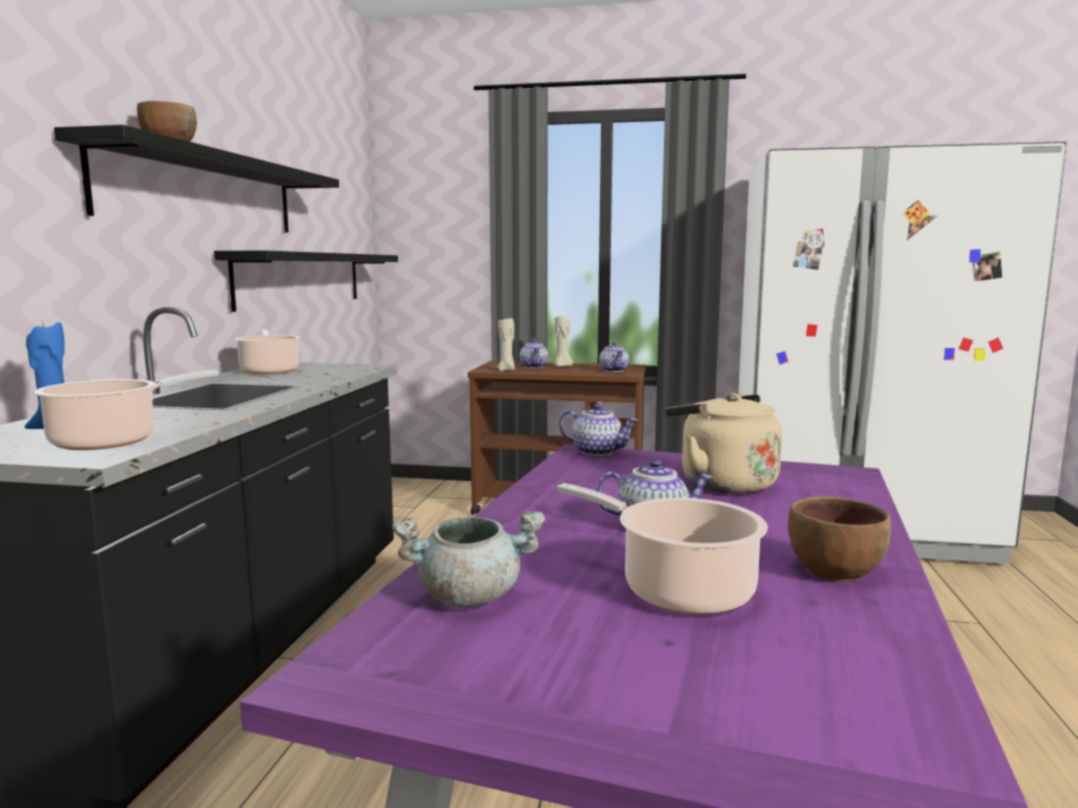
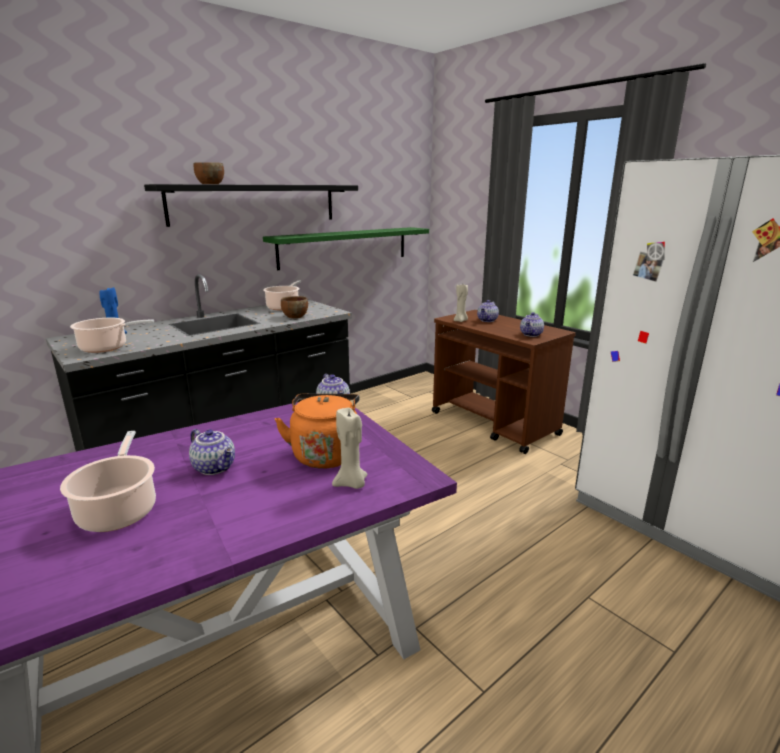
camera: 40 degrees right, 10 degrees up
black shelf [214,251,398,312] -> green shelf [263,227,429,270]
grey cooking pot [392,511,545,607] -> none
beige candle [553,316,573,367] -> beige candle moved to [332,408,368,489]
beige kettle [665,393,782,493] -> orange kettle [275,394,359,469]
brown bowl [788,496,891,581] -> brown bowl moved to [281,296,308,318]

